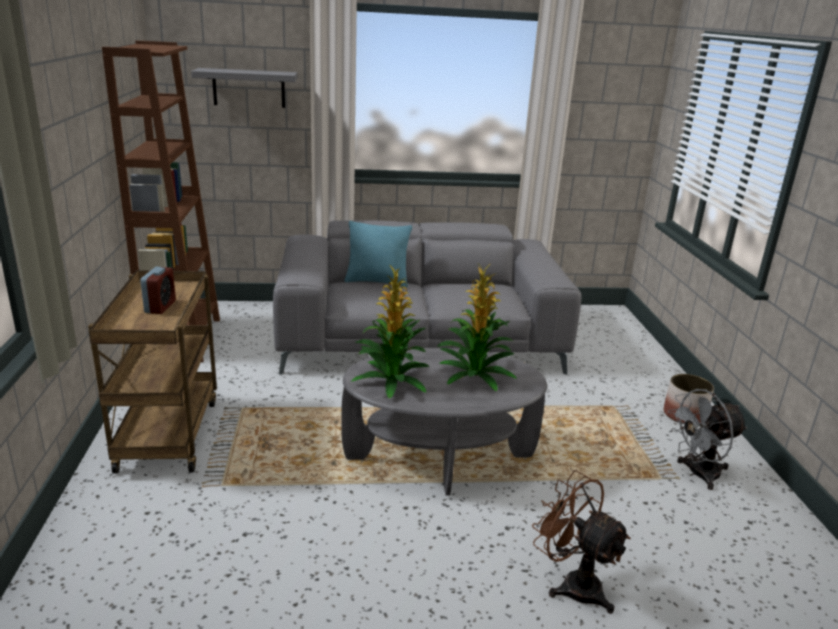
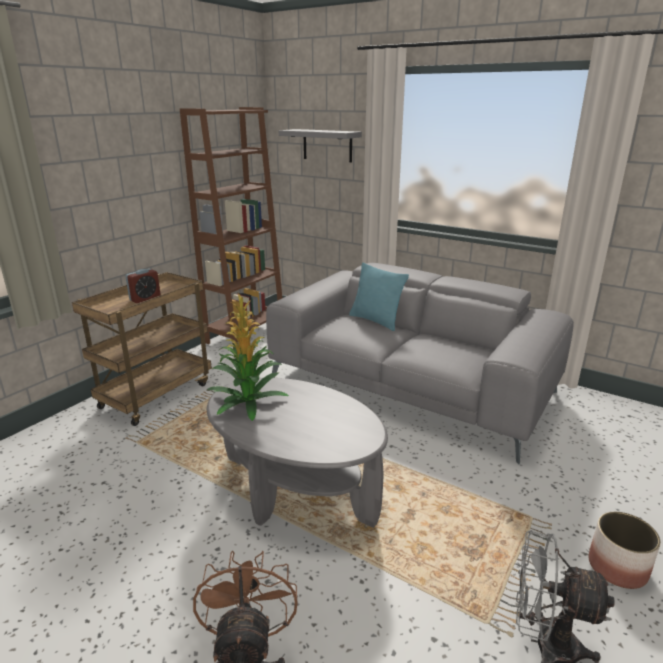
camera: 40 degrees right, 0 degrees up
potted plant [437,264,517,391] -> none

